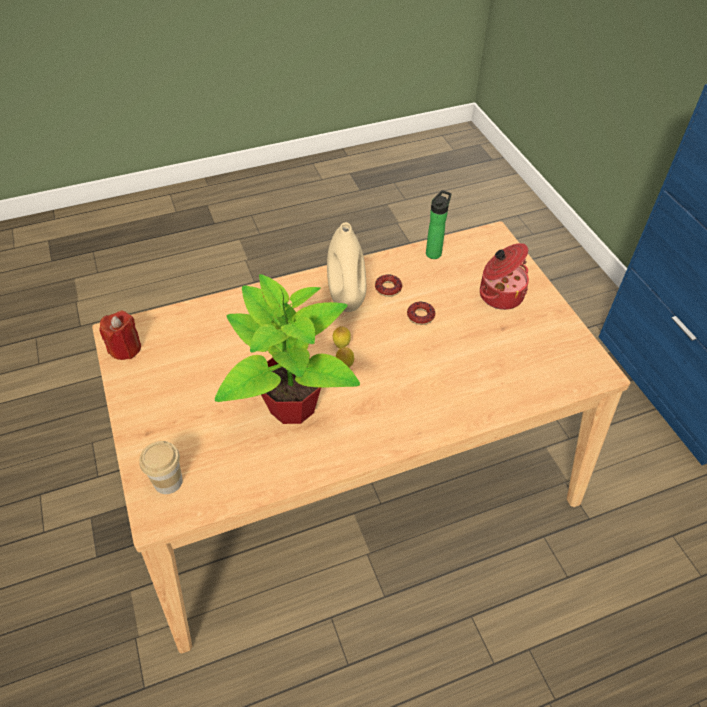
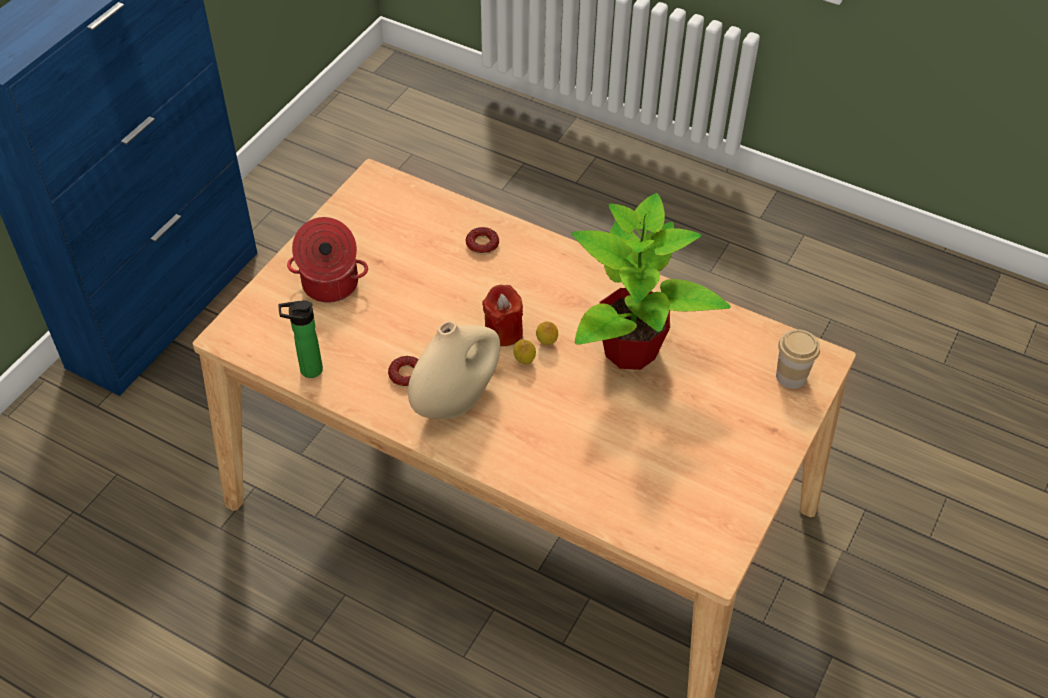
camera: 130 degrees left, 0 degrees up
red candle [99,310,141,360] -> red candle moved to [482,285,523,346]
donut [407,302,435,325] -> donut moved to [466,227,499,255]

